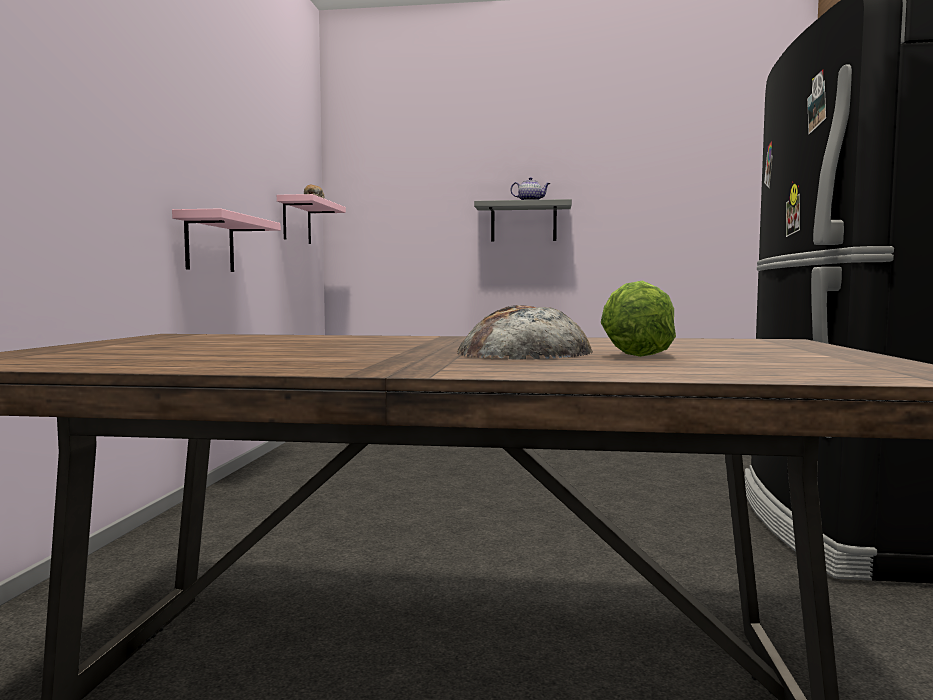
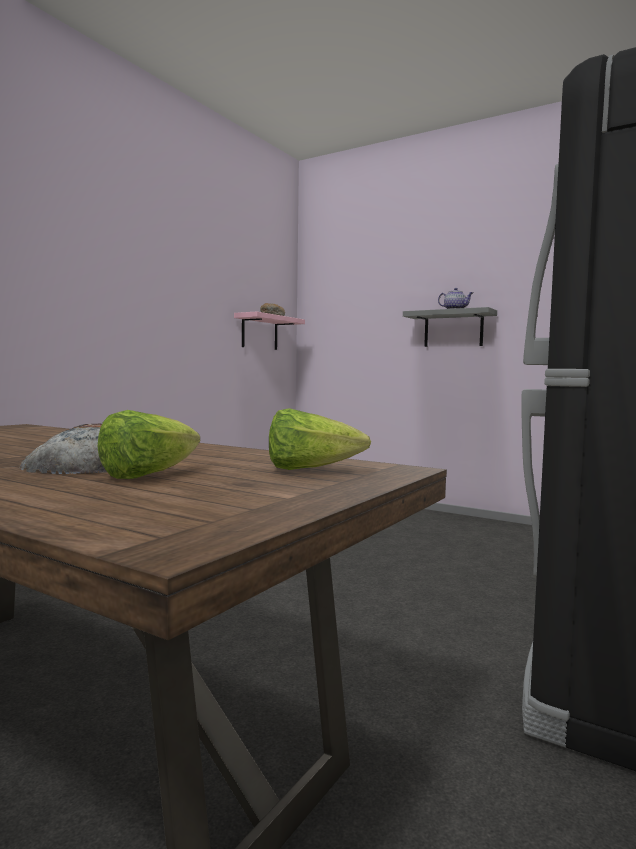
camera: 25 degrees right, 0 degrees up
pink shelf [172,209,281,272] -> none
none -> lettuce [269,408,371,470]

